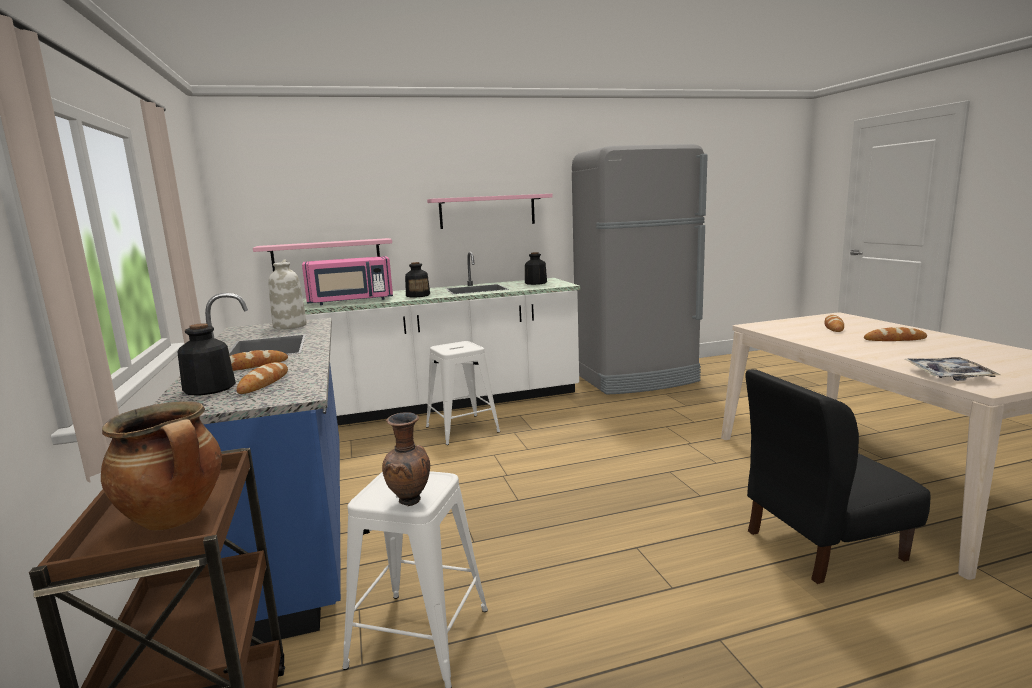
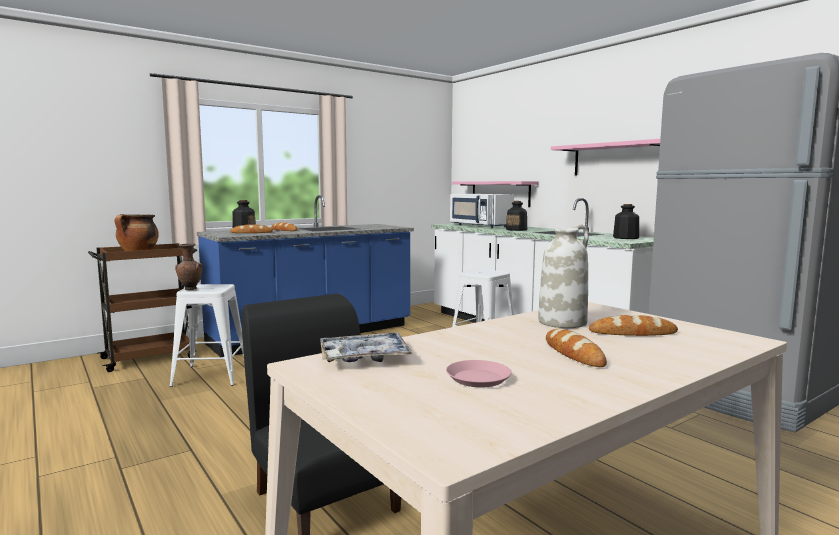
camera: 70 degrees right, 5 degrees down
white vase [268,259,307,329] -> white vase moved to [538,225,589,328]
pink microwave [302,256,393,305] -> white microwave [450,194,514,228]
none -> pink plate [446,360,512,388]

